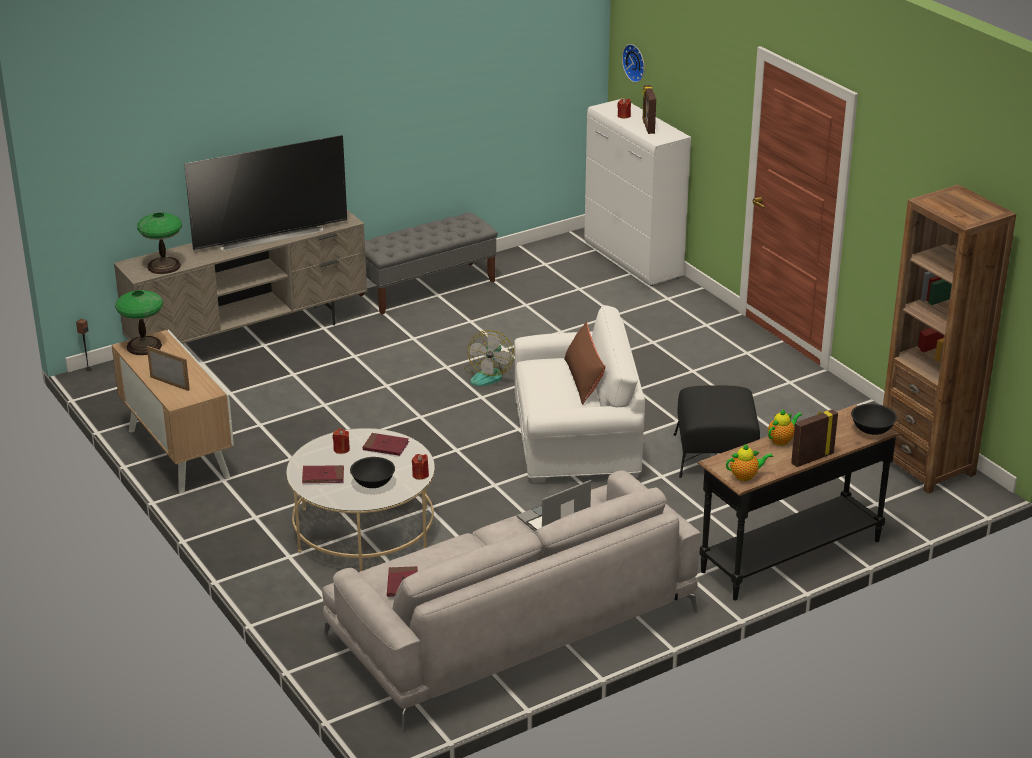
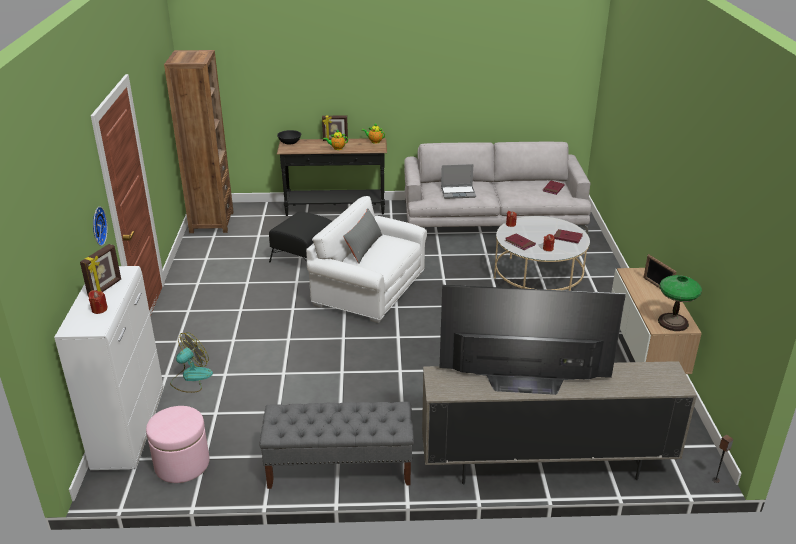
camera: 150 degrees left, 0 degrees up
table lamp [137,212,182,274] -> none
black bowl [350,457,395,488] -> none
fan [464,330,514,386] -> fan moved to [170,332,213,393]
brown pillow [564,322,606,405] -> grey pillow [343,208,382,264]
wall clock [622,44,645,83] -> wall clock moved to [93,207,108,246]
none -> pink ottoman [146,406,210,483]

